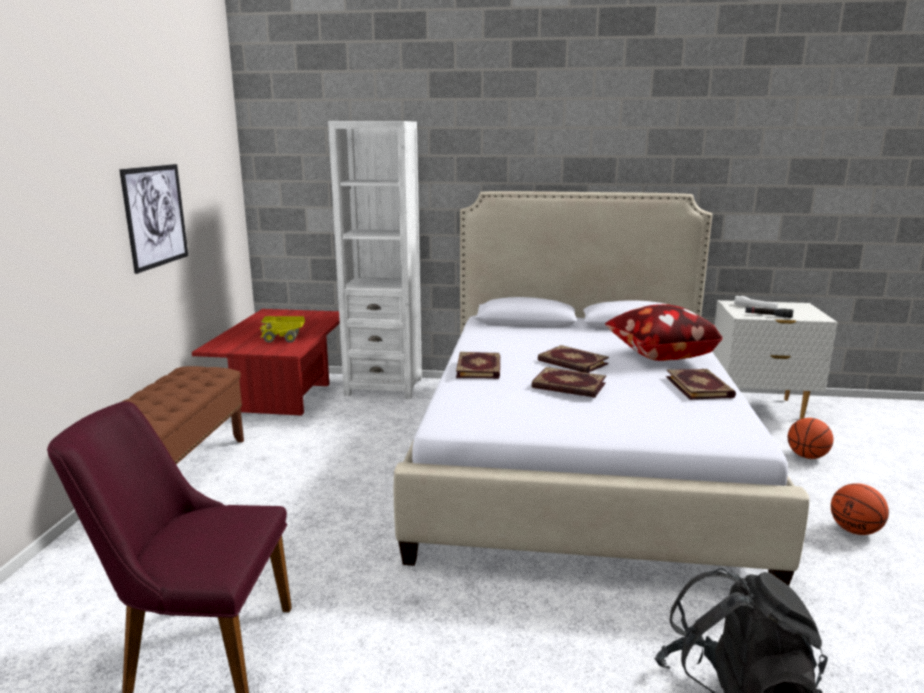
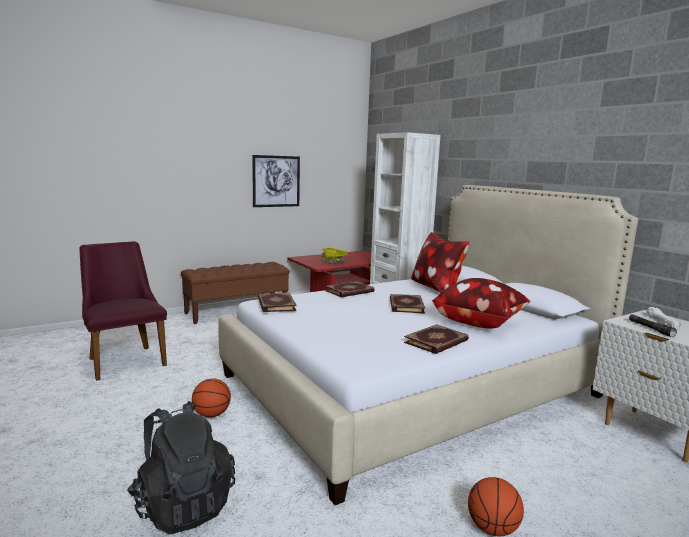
camera: 50 degrees right, 5 degrees down
book [532,367,606,398] -> book moved to [258,292,296,312]
basketball [788,418,833,459] -> basketball moved to [192,378,231,418]
none -> pillow [411,232,469,292]

